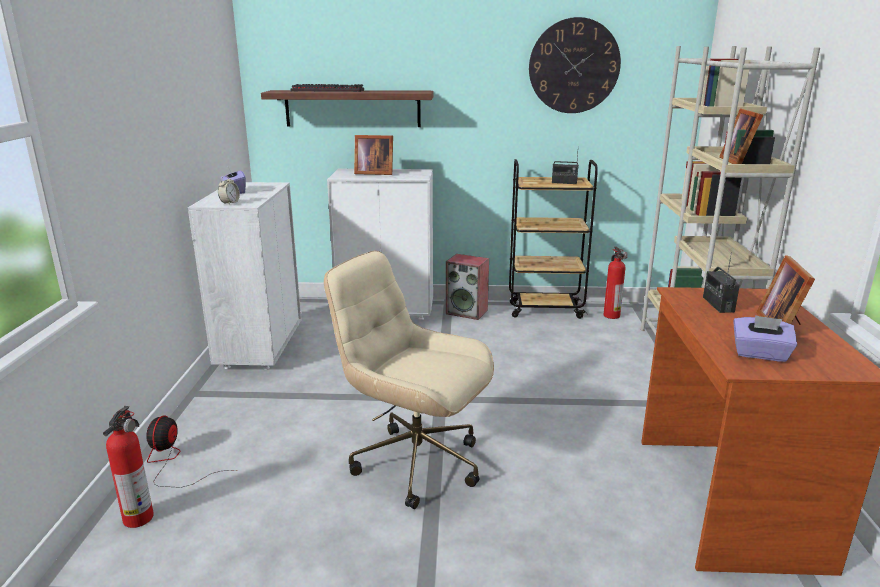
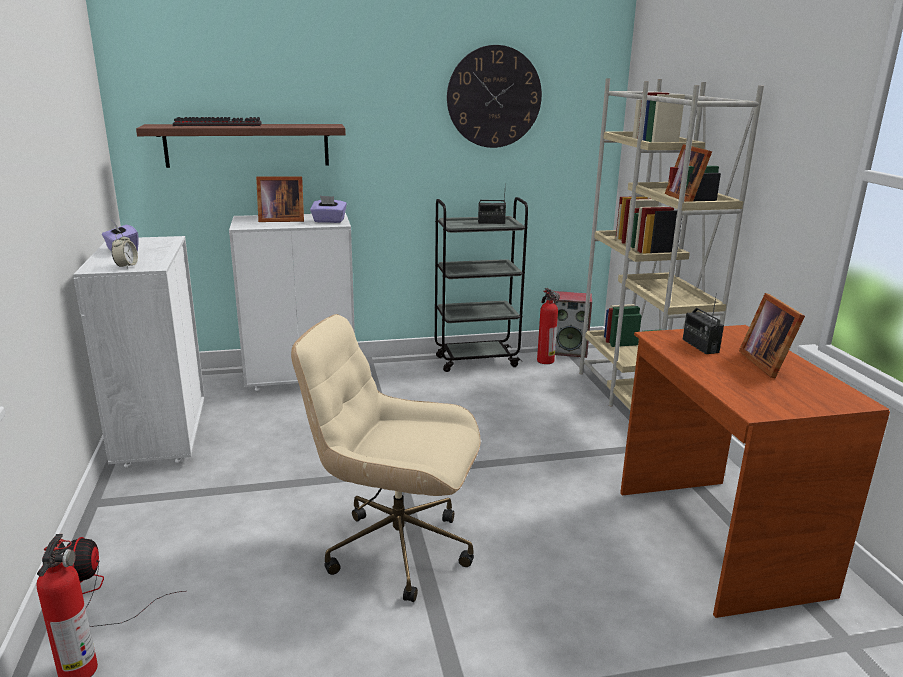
camera: 15 degrees left, 0 degrees up
speaker [446,254,489,320] -> speaker moved to [554,291,592,358]
brown cart [509,159,598,319] -> grey cart [435,197,528,372]
purple tissue box [733,315,797,362] -> purple tissue box moved to [310,196,347,223]

